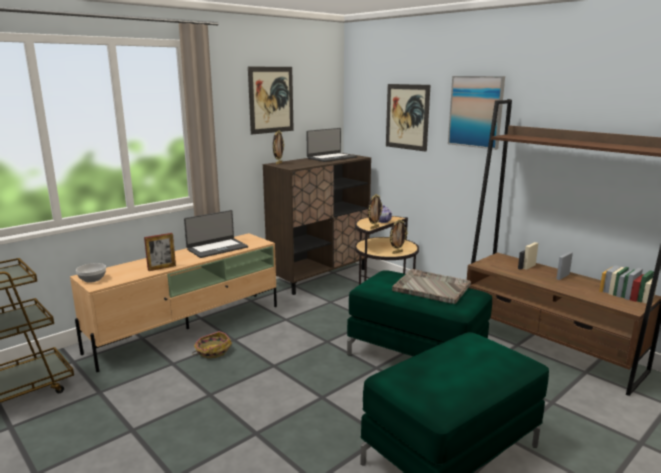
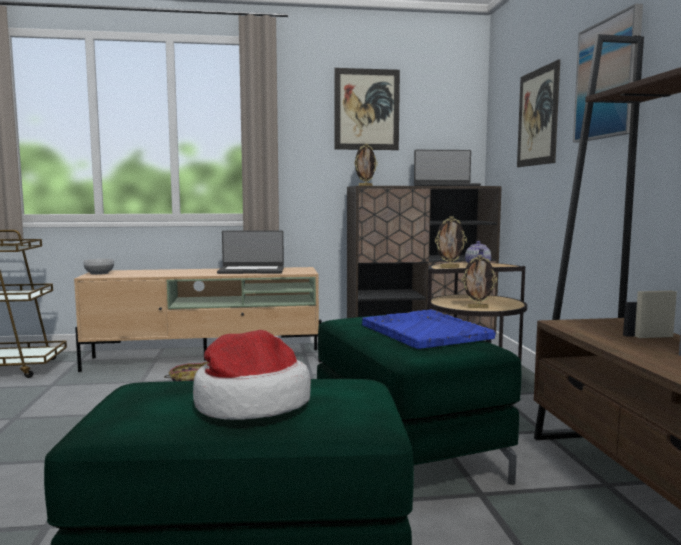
camera: 35 degrees right, 10 degrees down
picture frame [144,233,176,271] -> none
grey tray [392,269,471,304] -> blue tray [362,309,496,349]
none -> hat [193,330,311,420]

